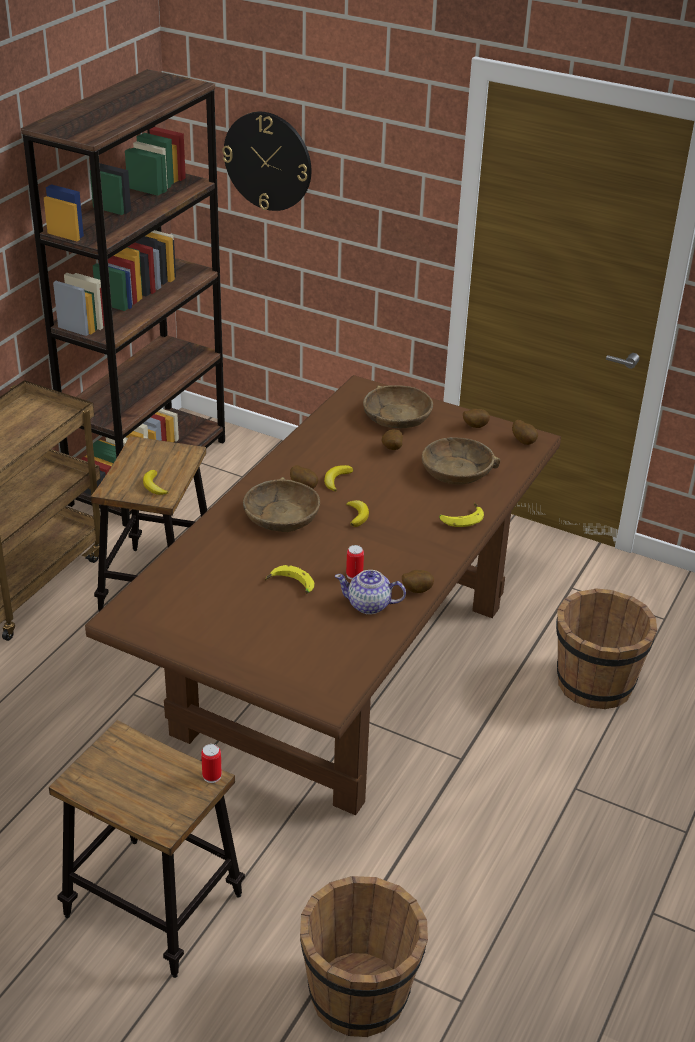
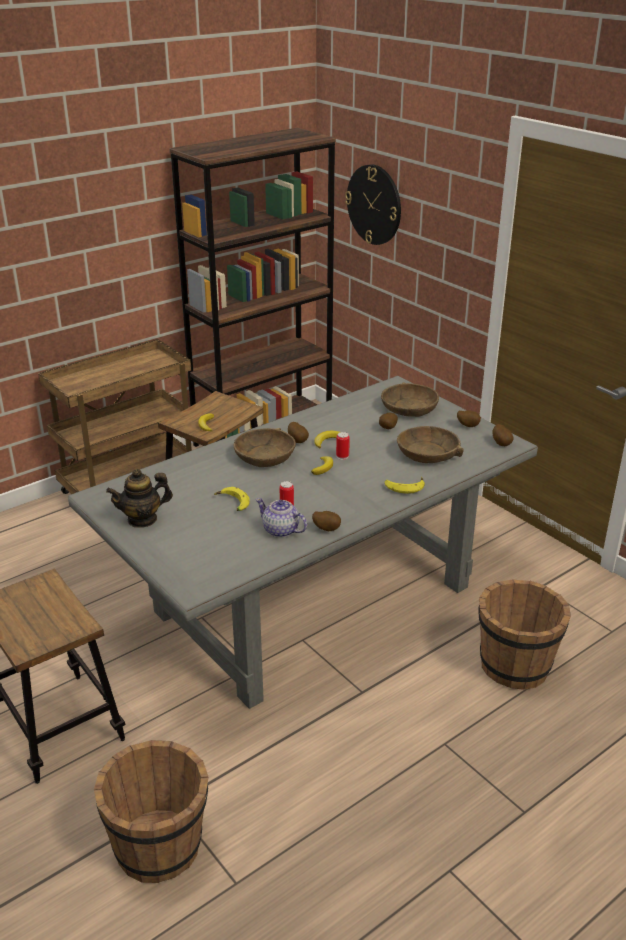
camera: 25 degrees right, 5 degrees down
brown dining table [85,375,561,815] -> grey dining table [68,376,538,709]
can [201,744,222,783] -> can moved to [336,432,350,460]
none -> teapot [106,469,173,528]

